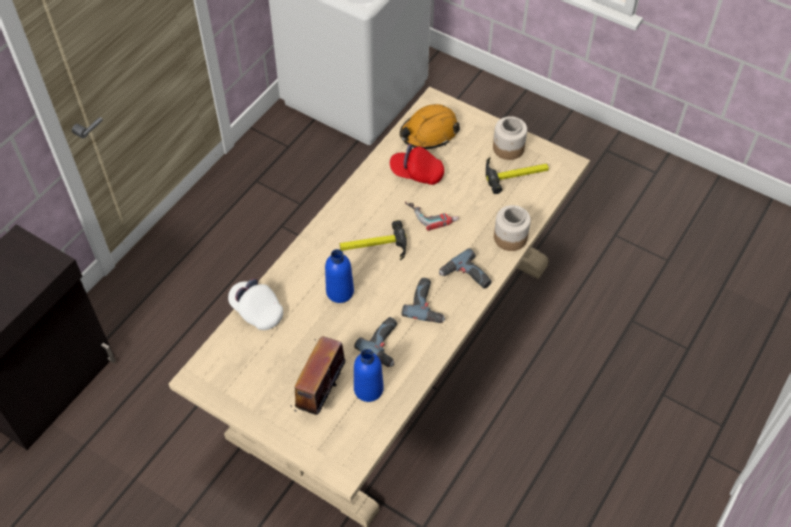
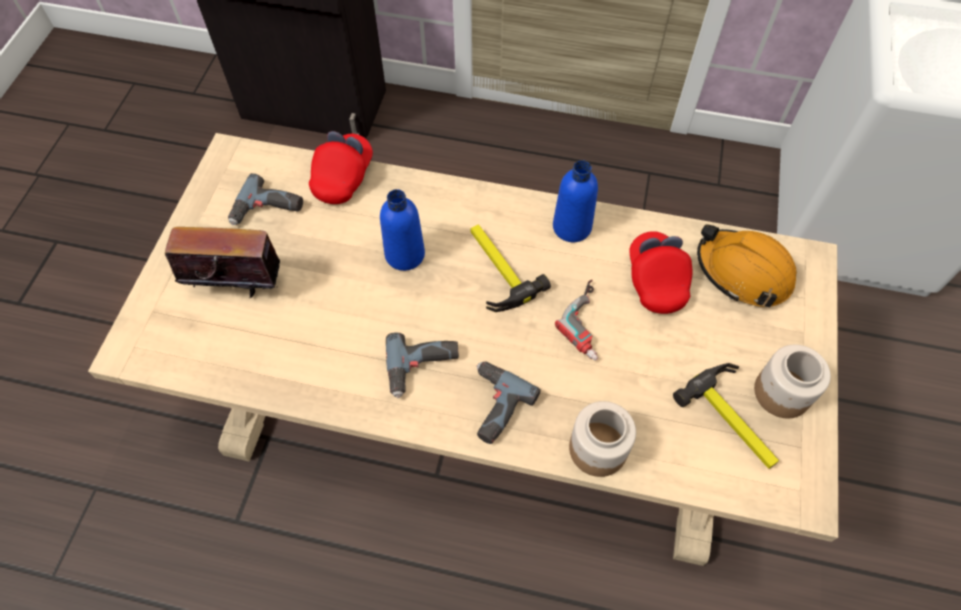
camera: 70 degrees right, 5 degrees up
white cap [228,278,283,330] -> red cap [309,131,373,204]
power drill [354,317,397,367] -> power drill moved to [228,173,303,225]
blue bottle [354,349,384,402] -> blue bottle moved to [553,160,598,242]

